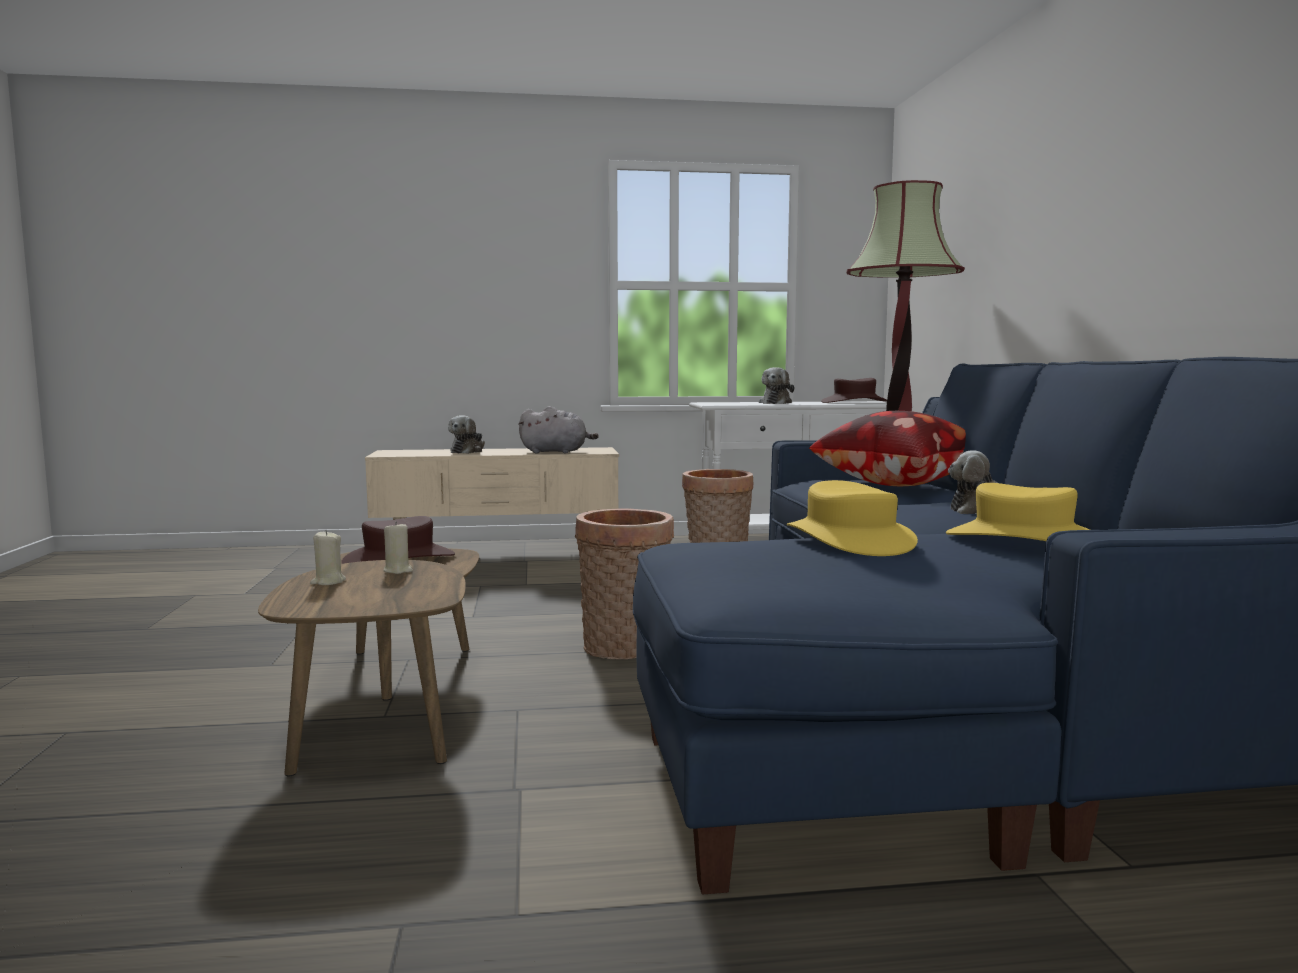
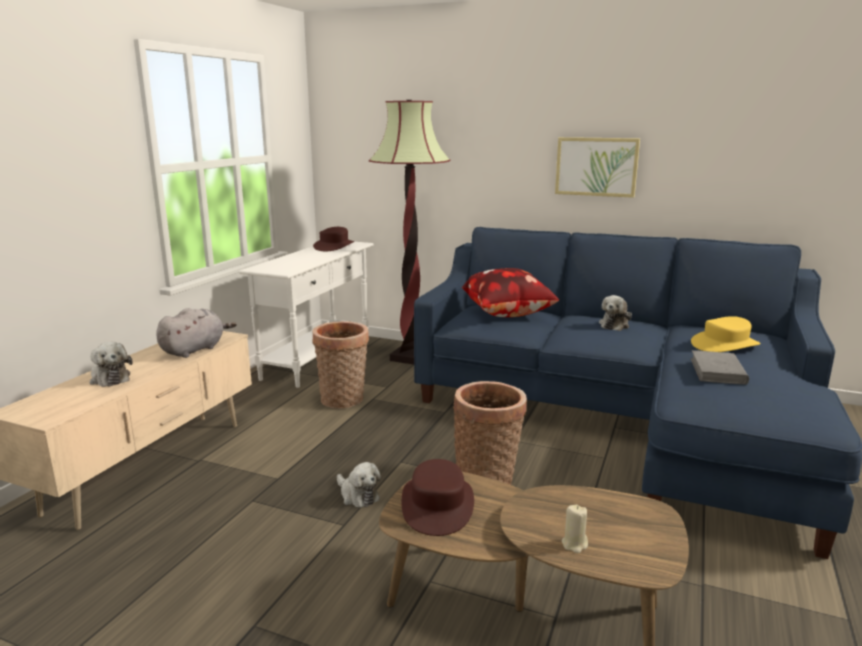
camera: 60 degrees left, 10 degrees up
beige candle [383,521,413,574] -> none
plush toy [759,367,794,404] -> plush toy moved to [337,462,381,508]
yellow hat [787,480,918,556] -> grey book [691,350,749,385]
none -> picture [555,137,640,198]

